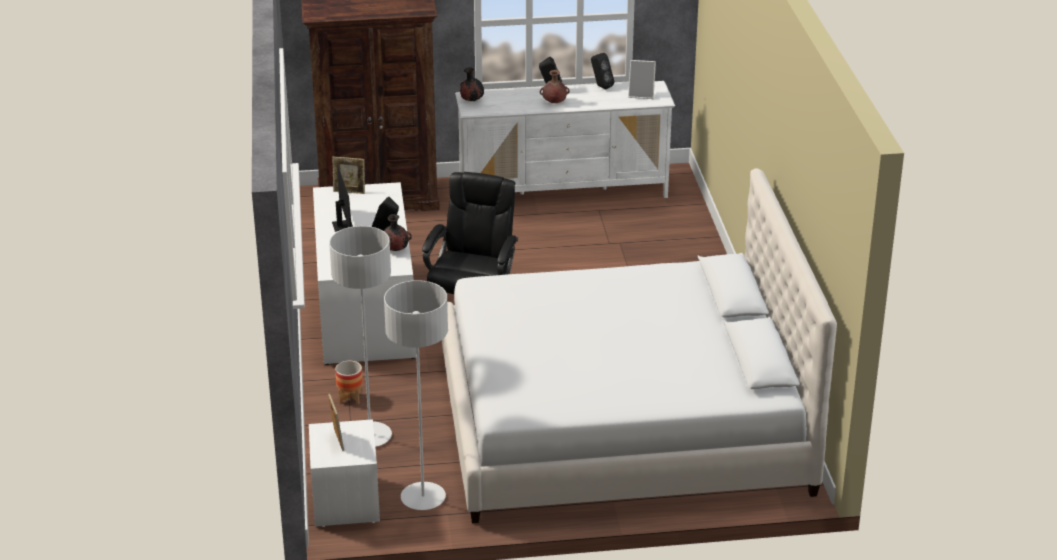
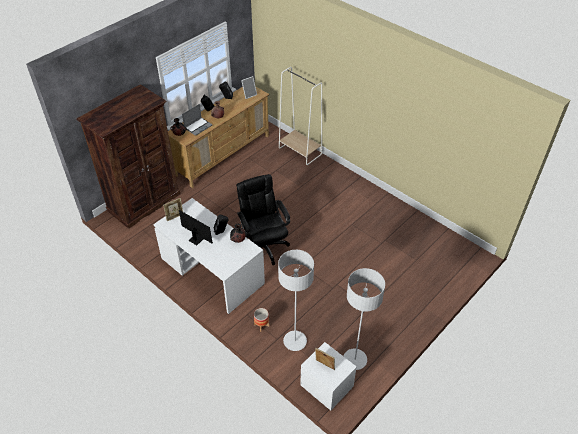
camera: 40 degrees left, 15 degrees up
white bed [442,168,837,523] -> none
white dresser [455,81,675,198] -> brown dresser [168,86,269,188]
none -> laptop [182,104,212,136]
none -> clothes rack [279,67,322,165]

